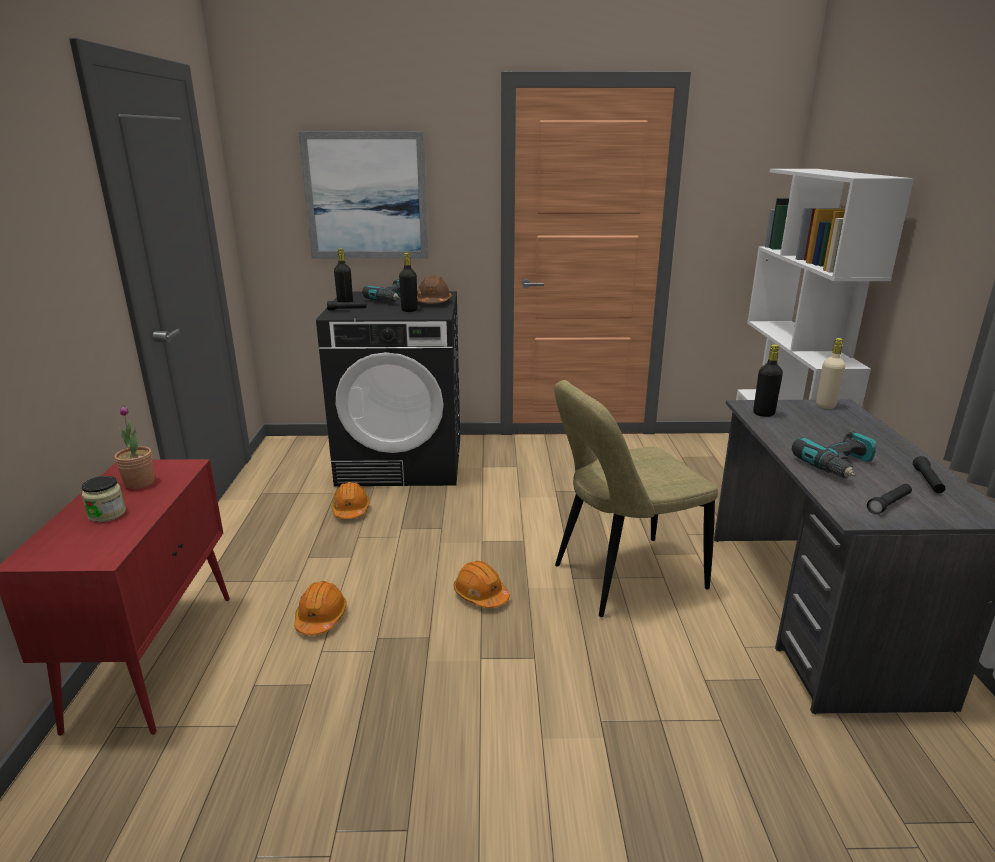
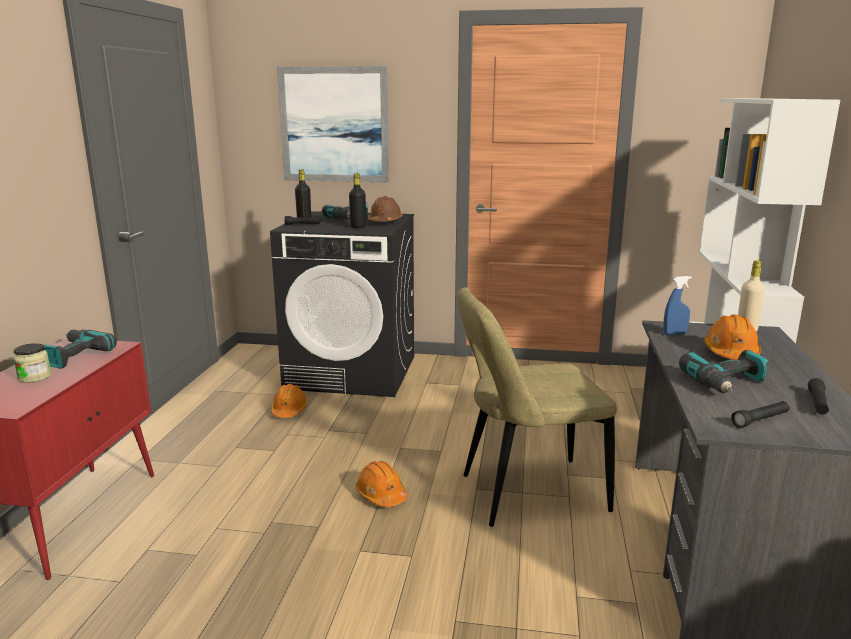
camera: 10 degrees right, 5 degrees down
potted plant [114,405,154,489] -> power drill [44,329,117,369]
orange hard hat [294,581,347,635] -> orange hard hat moved to [704,314,761,360]
black bottle [753,344,783,417] -> blue spray bottle [663,276,692,335]

